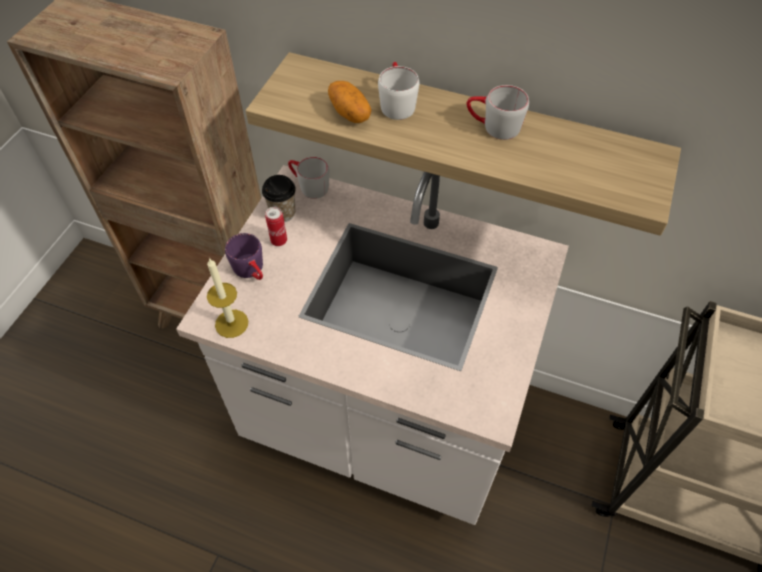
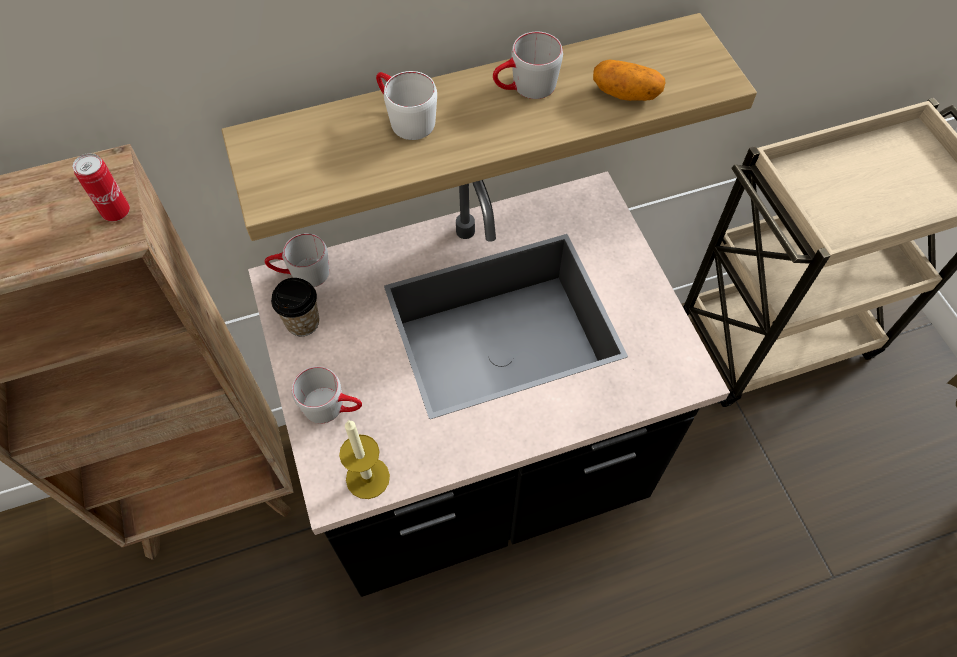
camera: 40 degrees left, 5 degrees up
white counter [176,165,569,525] -> black counter [248,171,730,597]
purple mug [225,233,263,280] -> grey mug [292,366,362,424]
can [265,207,287,246] -> can moved to [73,153,130,222]
potato [328,81,371,123] -> potato moved to [593,59,665,101]

